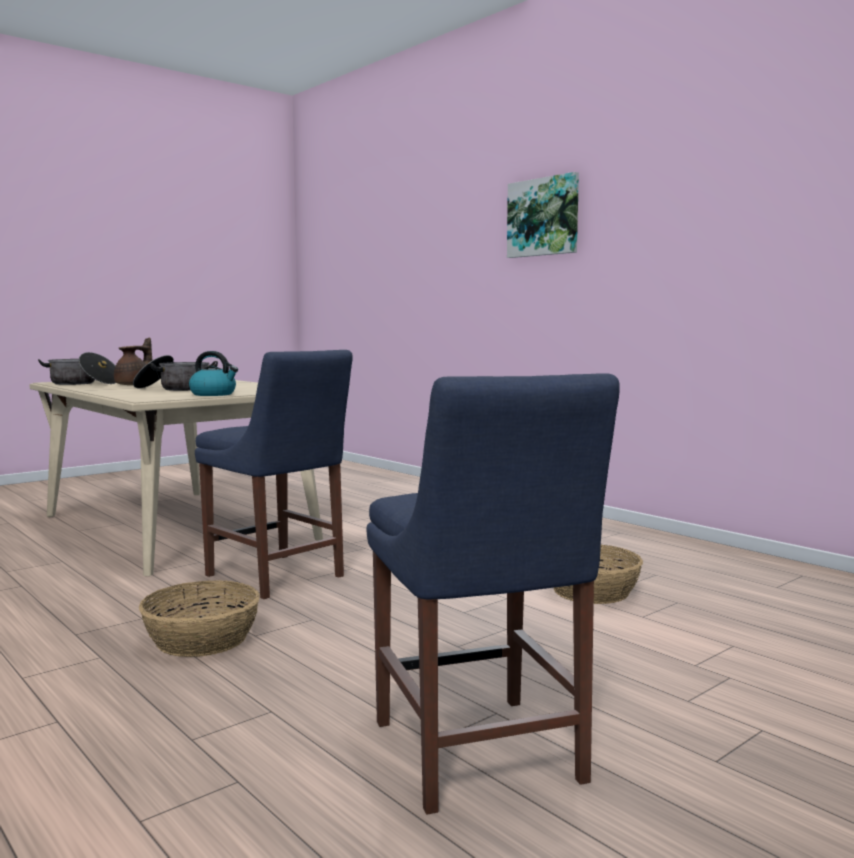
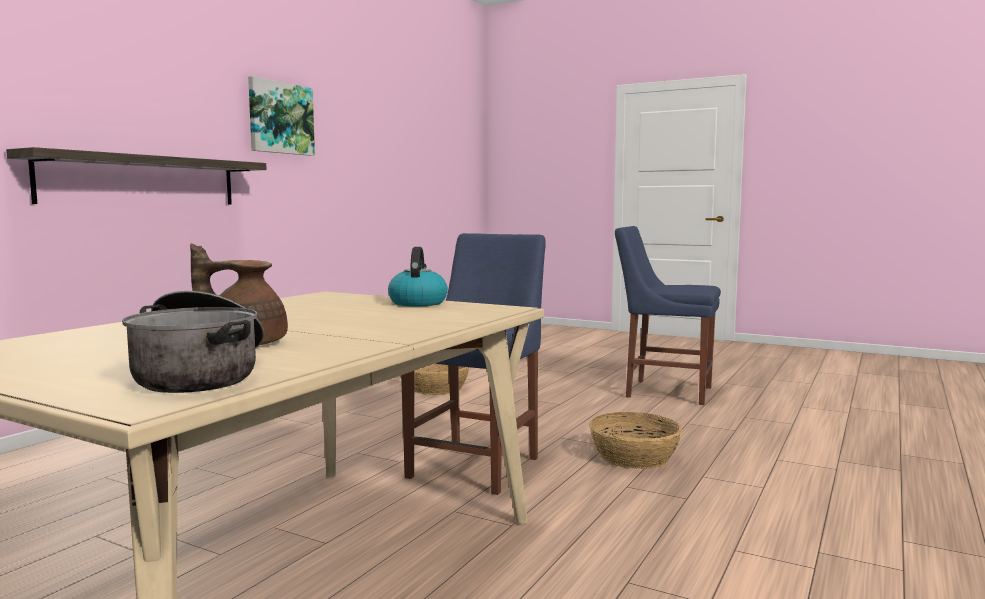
camera: 110 degrees left, 0 degrees up
cooking pot [133,355,218,391] -> none
blue chair [367,373,620,815] -> blue chair turned 120 degrees counterclockwise [615,226,721,405]
picture [507,172,579,258] -> picture moved to [248,76,315,156]
none -> shelf [6,147,267,204]

